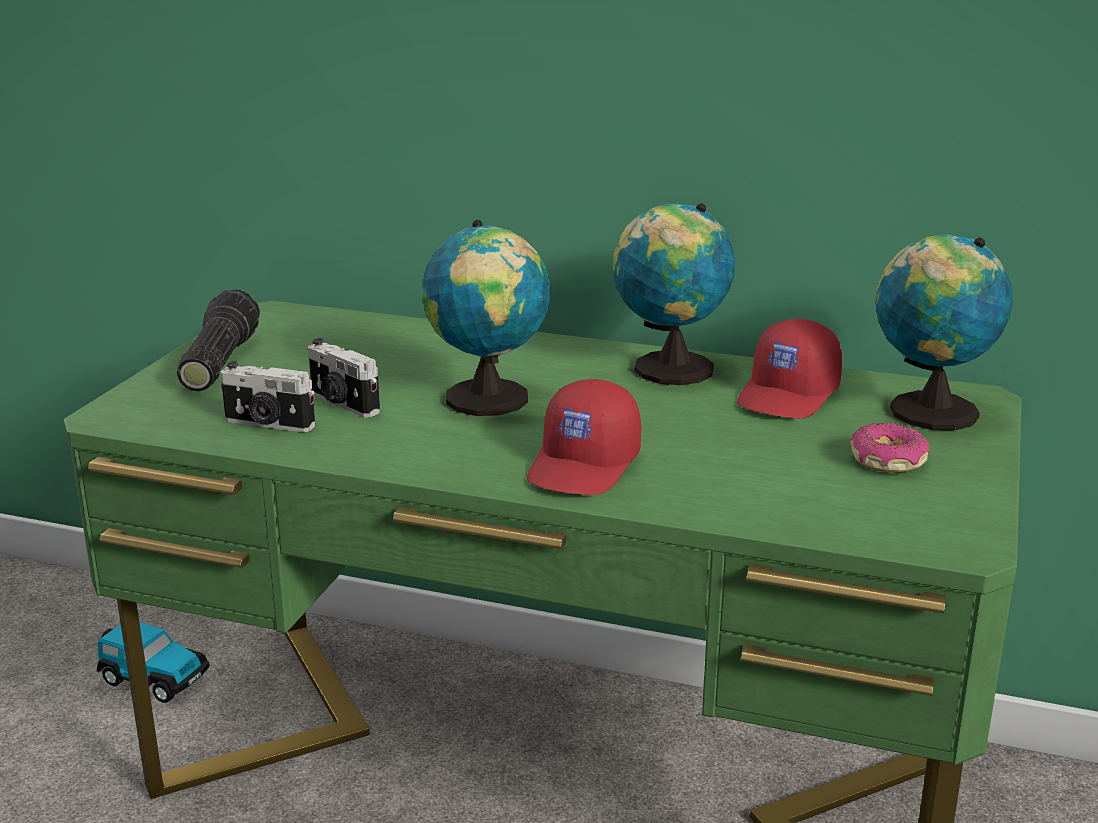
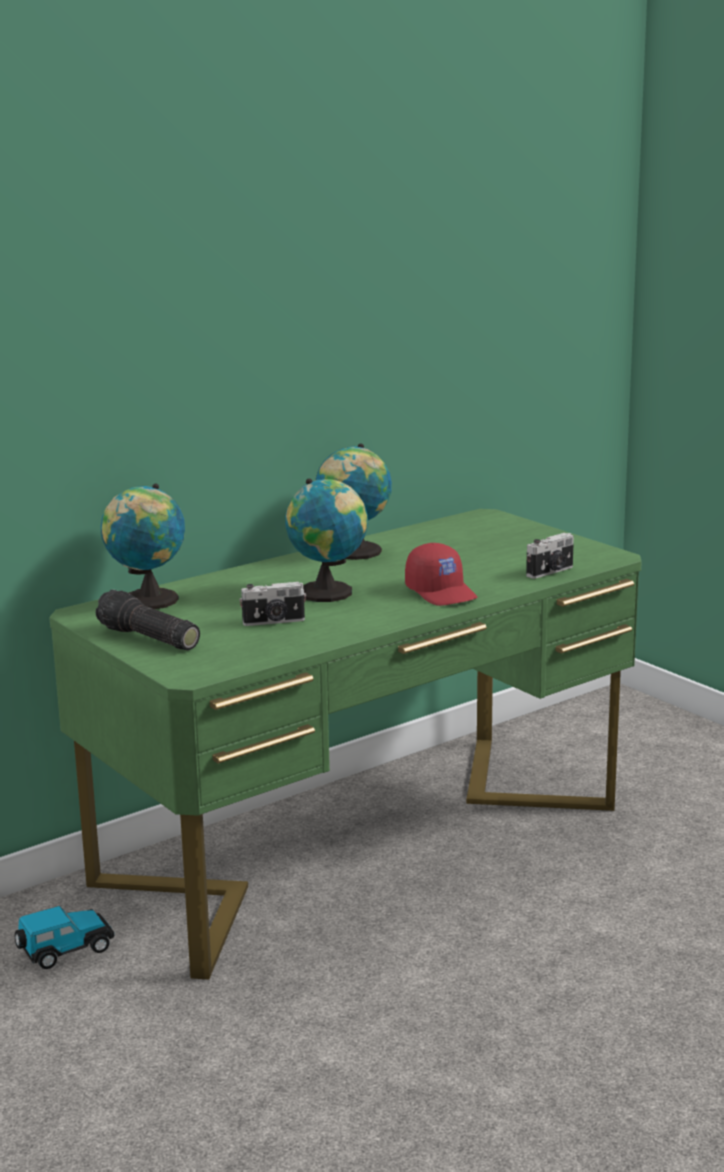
camera: 55 degrees left, 5 degrees down
camera [220,361,315,432] -> camera moved to [526,533,574,579]
red cap [737,319,842,419] -> none
donut [851,423,929,473] -> none
globe [875,234,1013,430] -> globe moved to [101,484,185,609]

